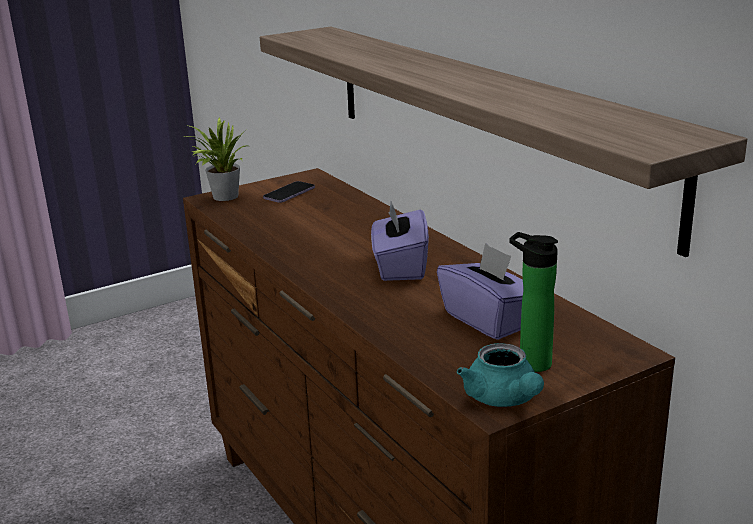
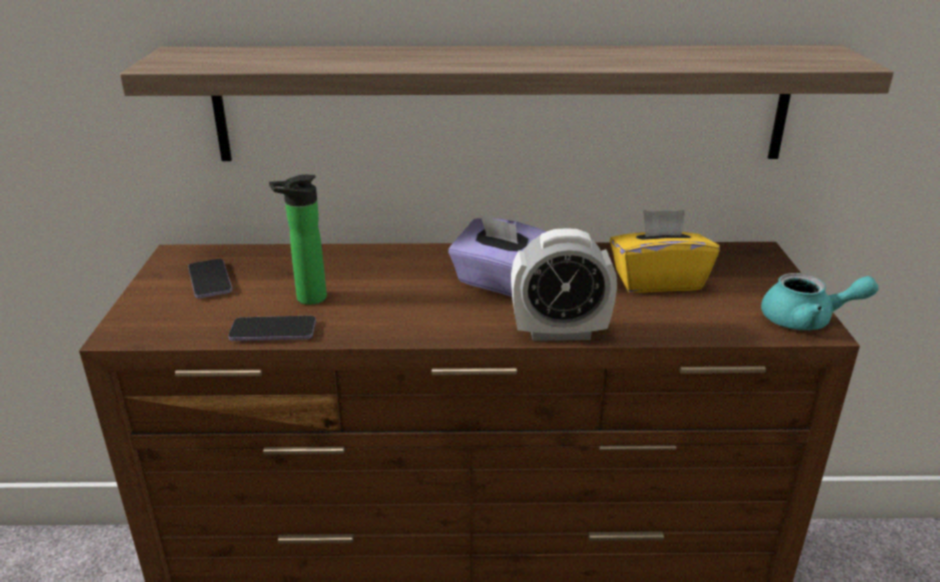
camera: 60 degrees left, 5 degrees up
potted plant [183,118,247,201] -> none
purple tissue box [437,243,524,340] -> yellow tissue box [610,210,720,293]
bottle [509,232,558,372] -> bottle moved to [269,174,327,305]
none -> phone [228,316,316,341]
none -> alarm clock [511,228,617,341]

